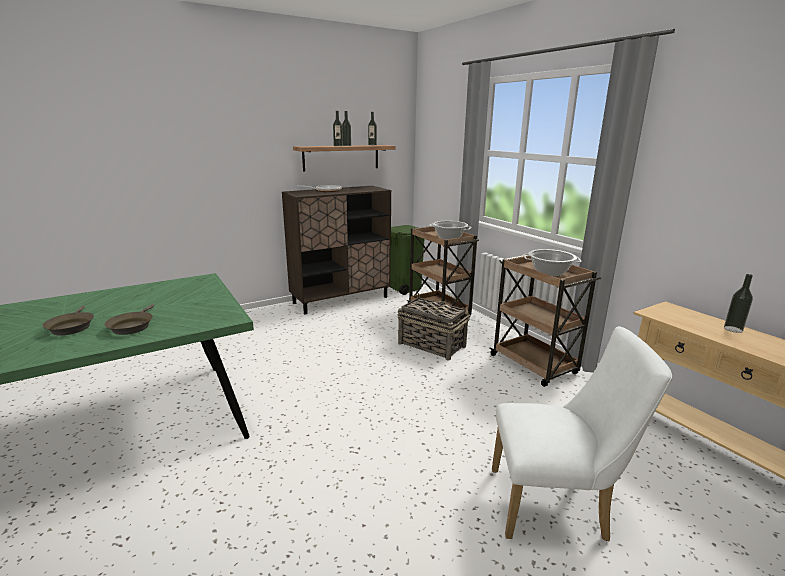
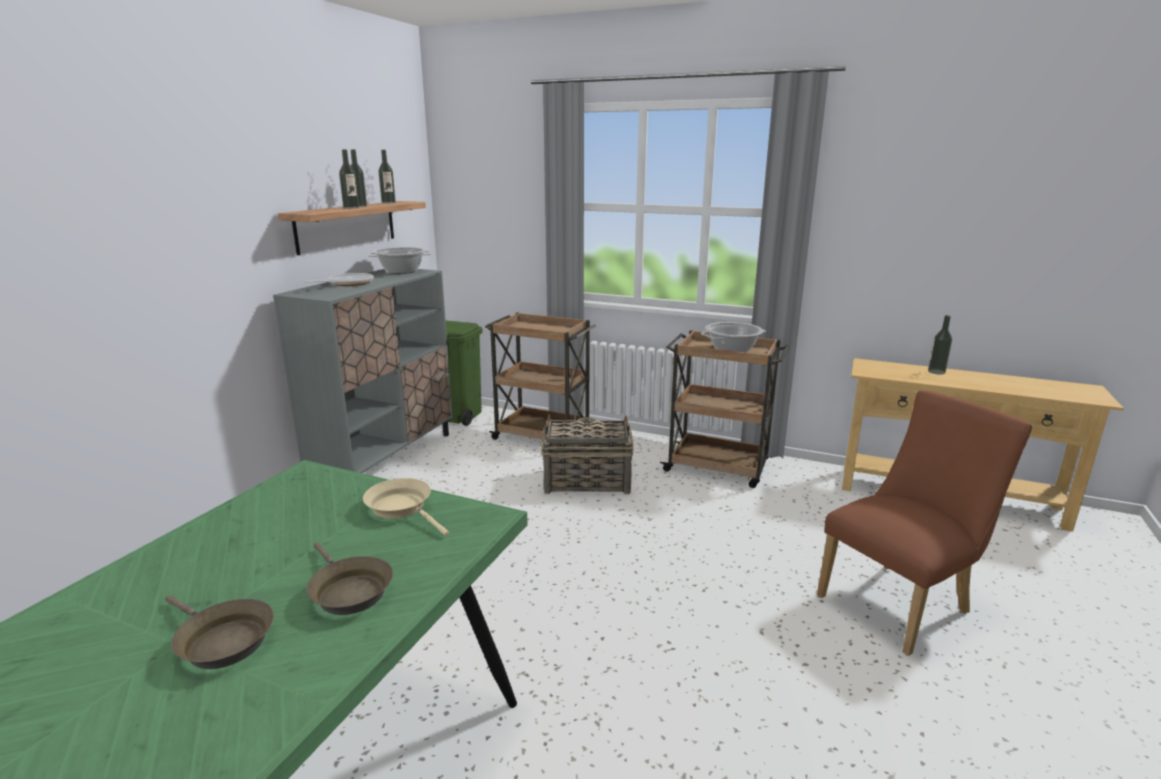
camera: 35 degrees left, 0 degrees up
brown cabinet [282,186,391,315] -> grey cabinet [273,269,453,473]
cooking pot [429,221,472,240] -> cooking pot moved to [368,247,431,274]
white chair [492,326,672,542] -> brown chair [817,390,1032,656]
none -> beige frying pan [363,478,449,536]

